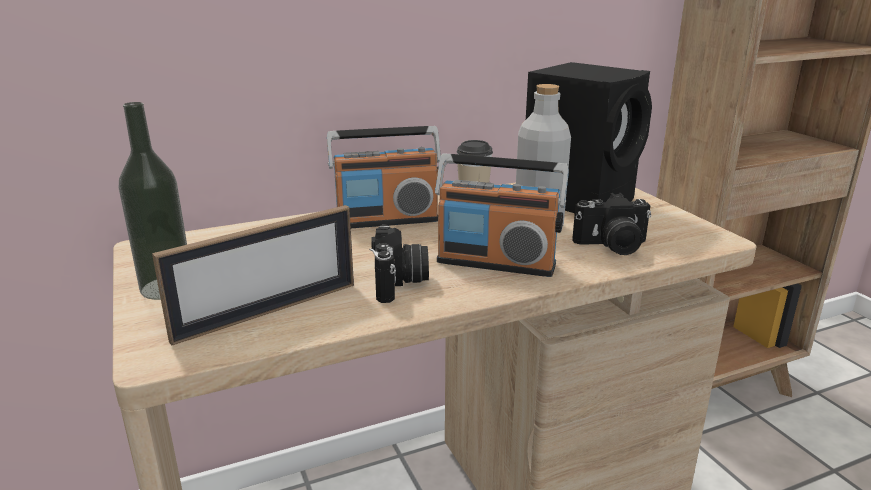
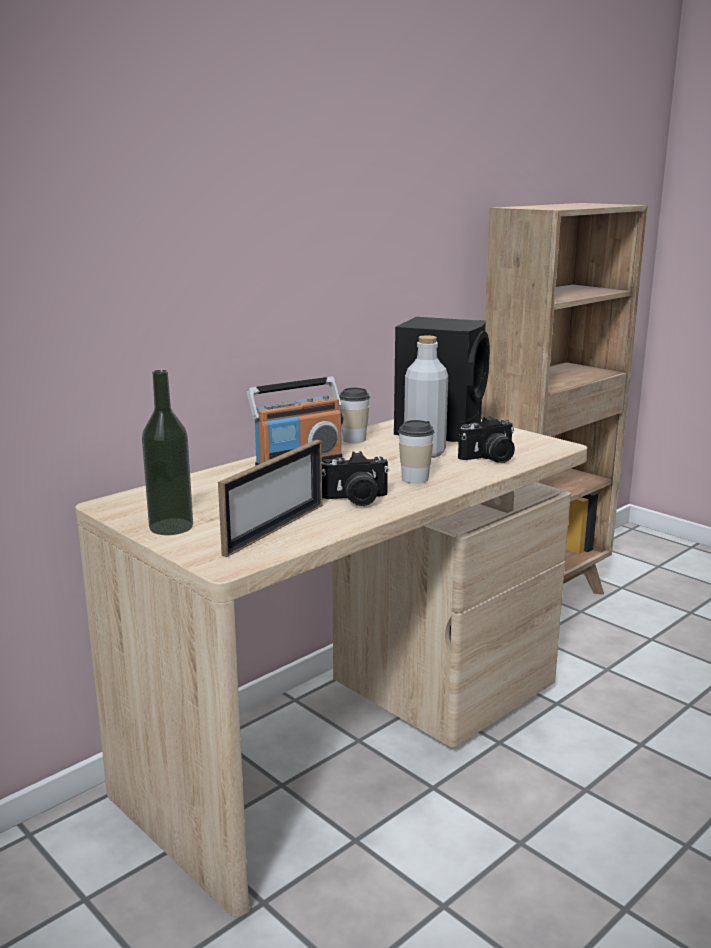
camera: 20 degrees left, 5 degrees down
camera [370,225,429,303] -> camera turned 105 degrees clockwise [322,451,389,506]
radio [435,153,569,277] -> cup [398,420,434,484]

